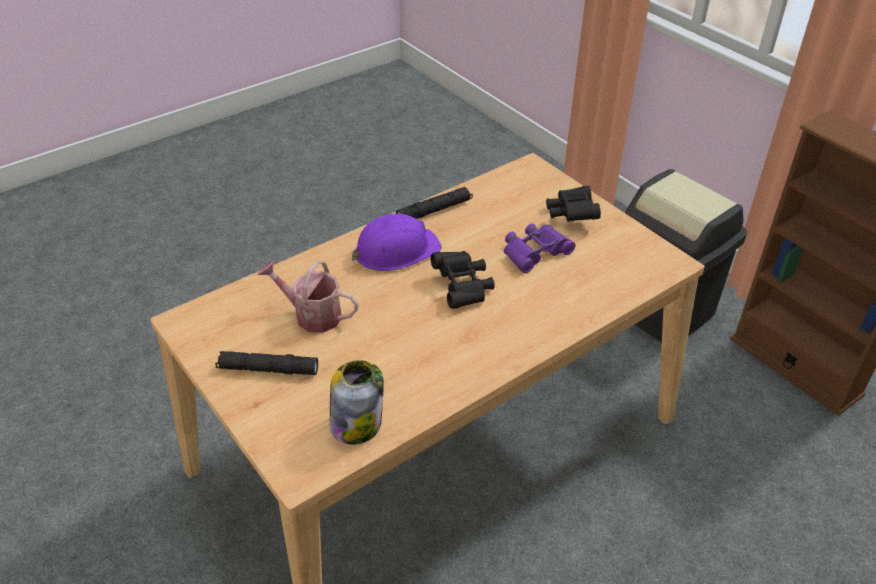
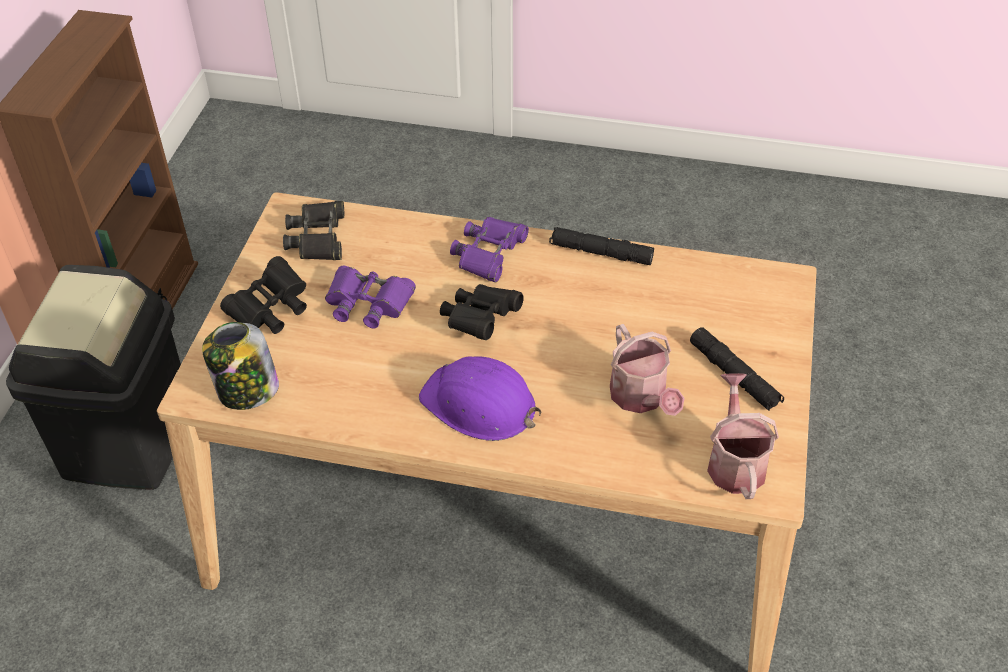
camera: 130 degrees left, 5 degrees up
jar [330,360,384,445] -> jar moved to [202,322,279,410]
black flashlight [396,187,473,219] -> black flashlight moved to [549,227,654,265]
none -> black binoculars [283,201,344,260]
none -> purple binoculars [450,217,529,283]
none -> watering can [707,373,779,499]

